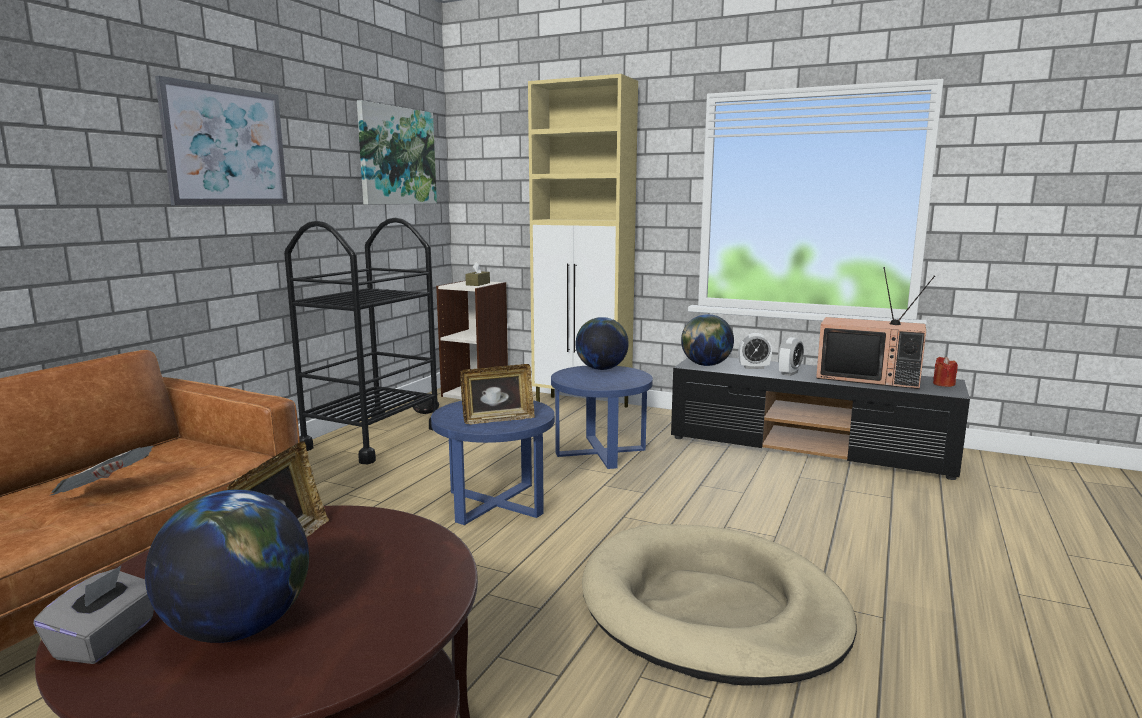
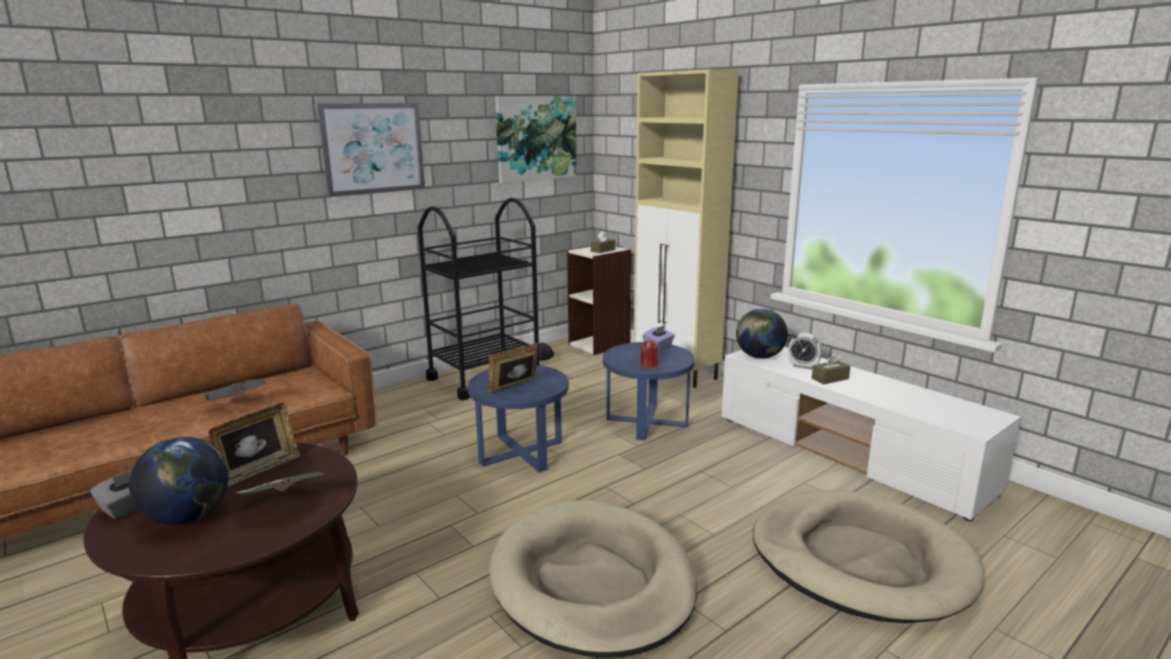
camera: 25 degrees right, 5 degrees up
picture frame [460,364,535,424] -> picture frame turned 135 degrees clockwise [486,343,538,393]
globe [575,317,629,370] -> purple tissue box [643,325,675,352]
black tv stand [671,357,970,480] -> white tv stand [722,347,1021,521]
alarm clock [778,337,804,376] -> brown tissue box [812,353,850,384]
television [816,267,935,389] -> none
red candle [933,357,958,387] -> red candle moved to [640,340,658,368]
none -> newspaper [236,472,326,494]
none -> beige dog bed [753,490,985,623]

